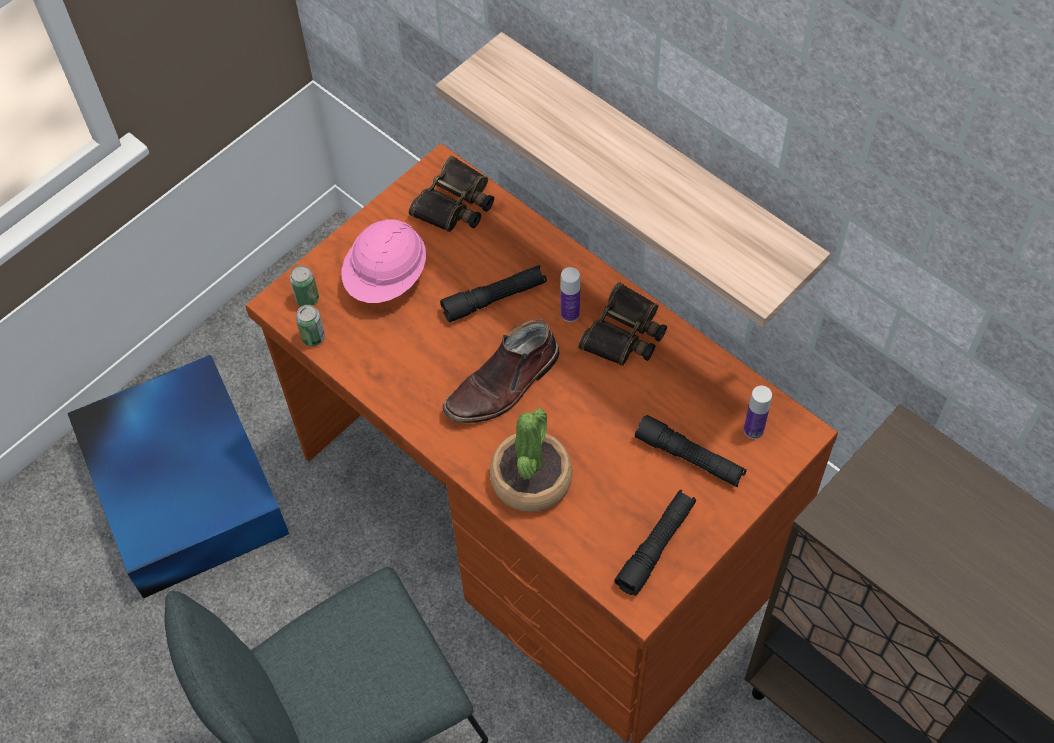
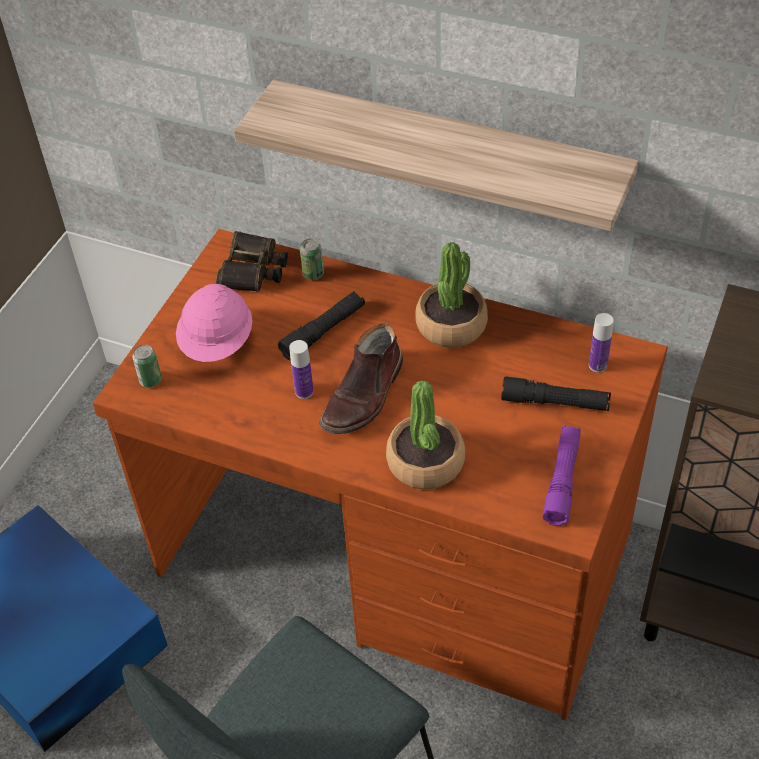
camera: 20 degrees left, 10 degrees down
can [296,305,325,346] -> can moved to [300,239,324,280]
bottle [560,267,580,322] -> bottle moved to [289,340,314,399]
binoculars [578,282,667,366] -> potted plant [416,242,488,348]
black flashlight [614,490,696,596] -> purple flashlight [542,425,581,526]

